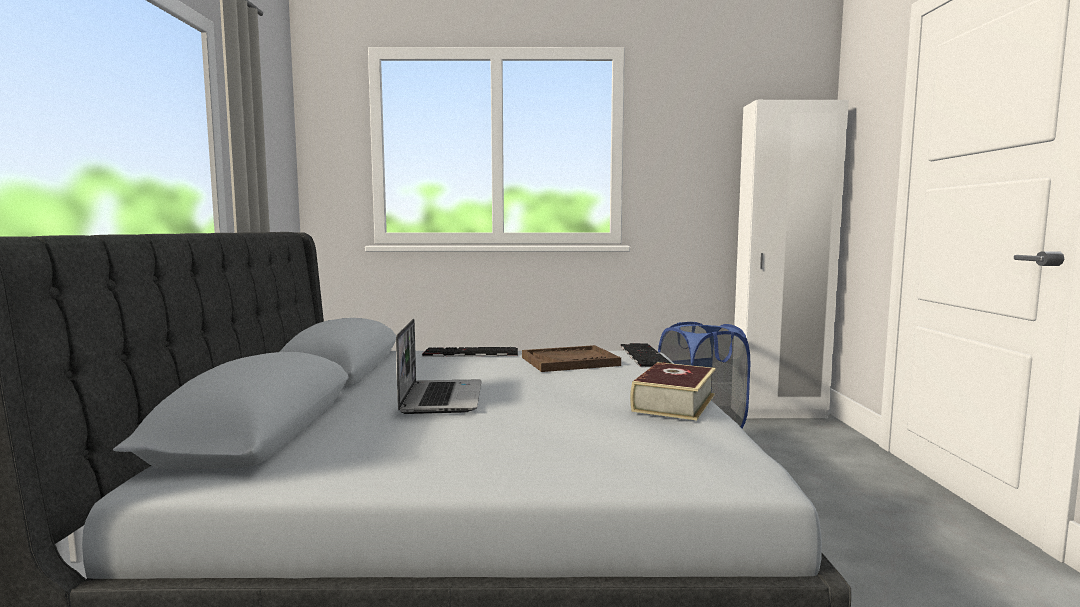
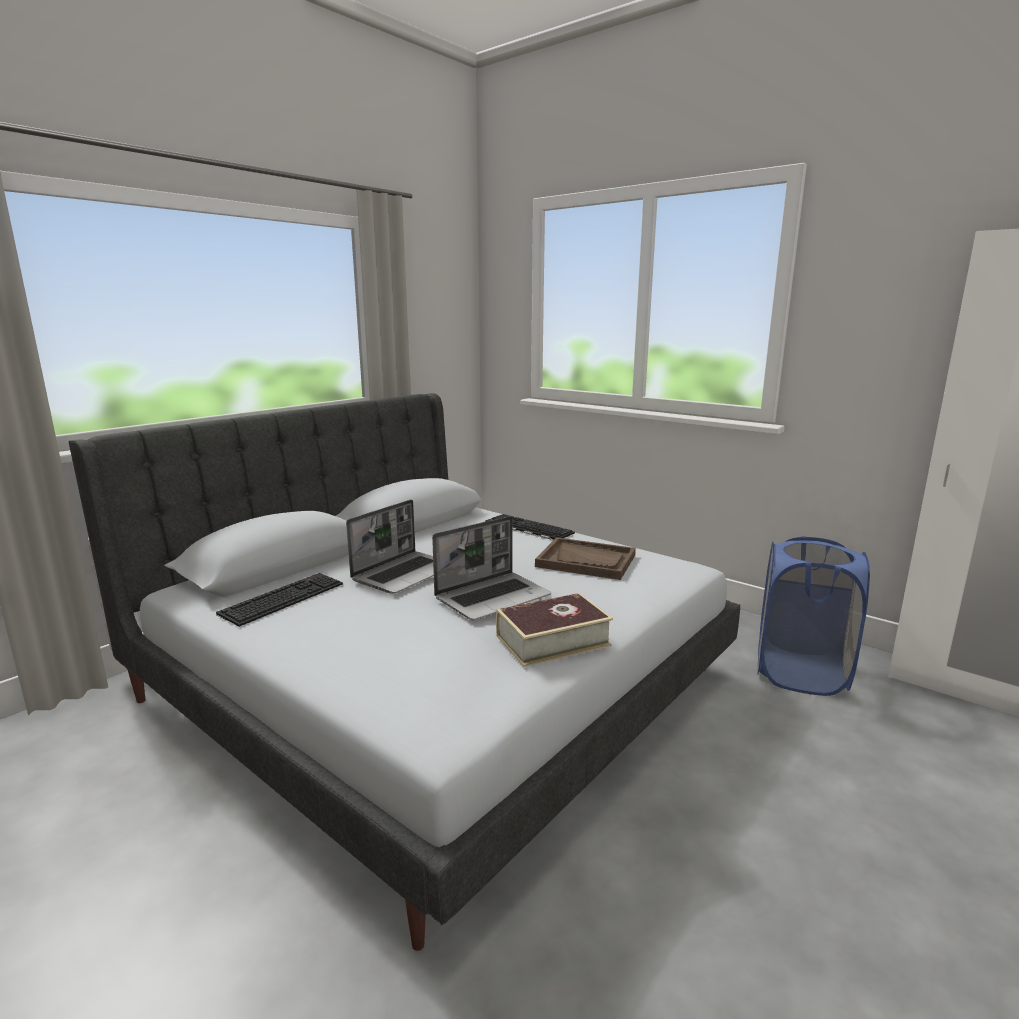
camera: 40 degrees right, 10 degrees up
keyboard [621,343,672,367] -> keyboard moved to [216,573,343,627]
none -> laptop [432,516,551,620]

